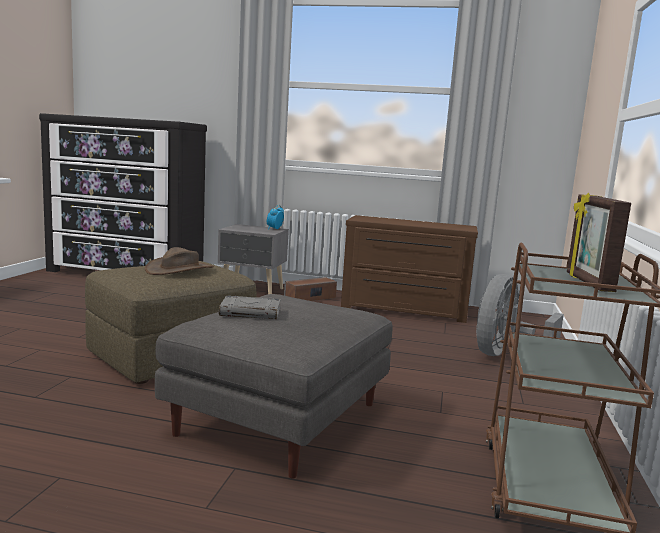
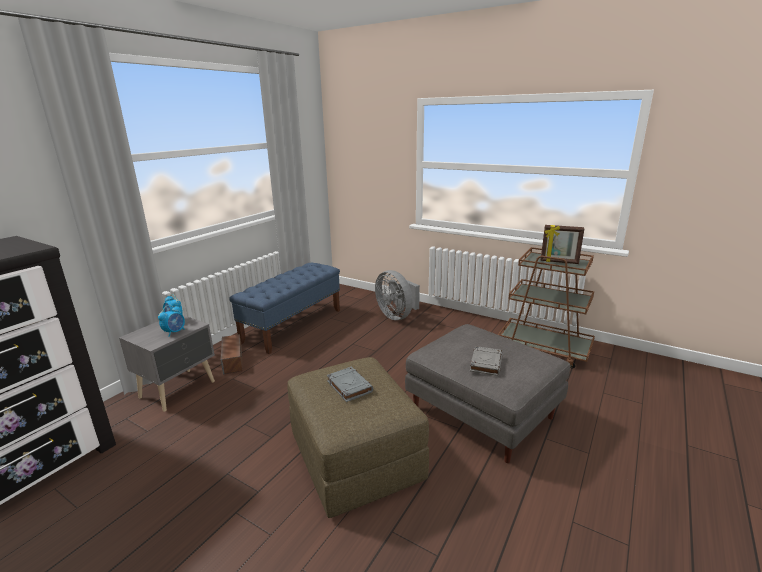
camera: 70 degrees left, 10 degrees up
brown hat [145,247,214,275] -> grey book [327,367,374,402]
brown dresser [341,215,478,323] -> blue bench [229,263,340,354]
none -> alarm clock [158,305,185,337]

